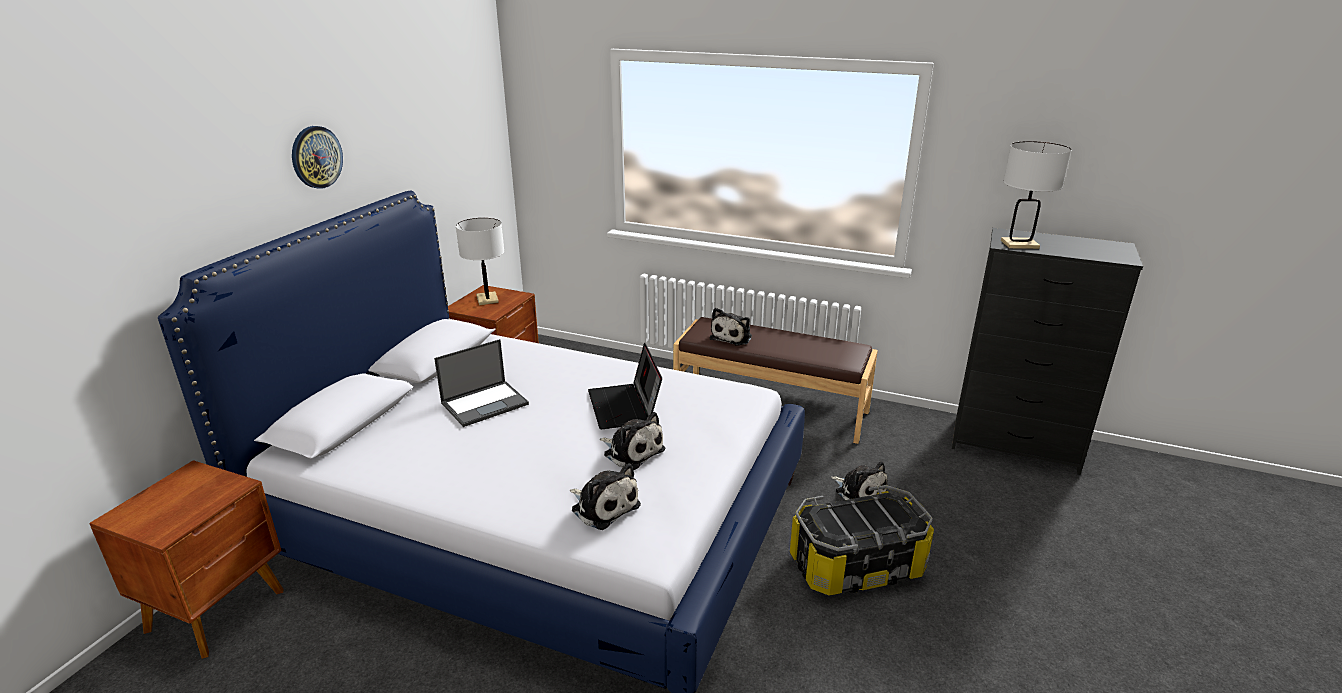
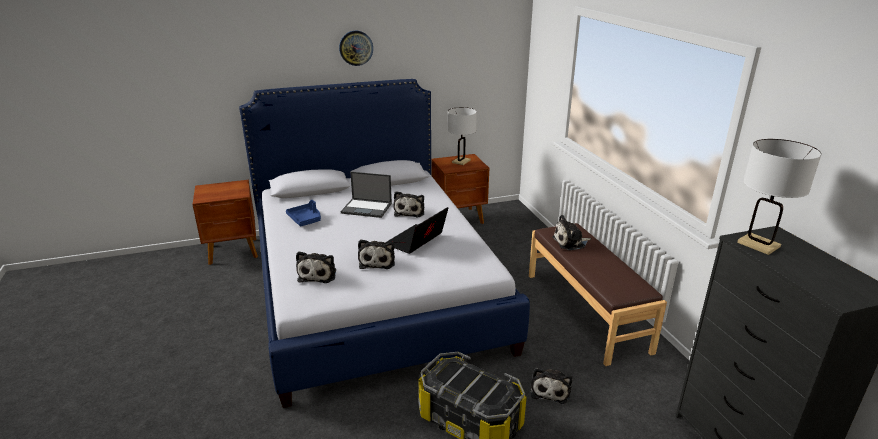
camera: 50 degrees right, 0 degrees up
none -> blue tray [286,200,321,226]
none -> plush toy [394,191,424,217]

